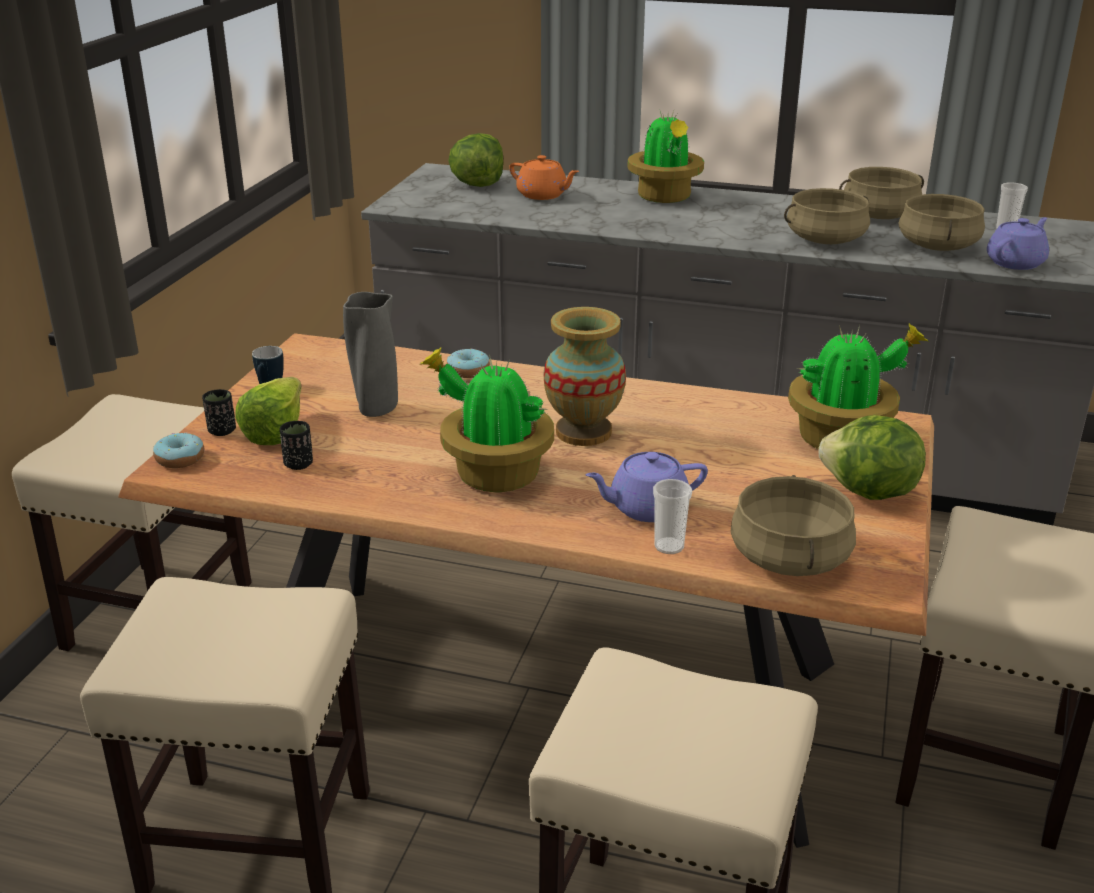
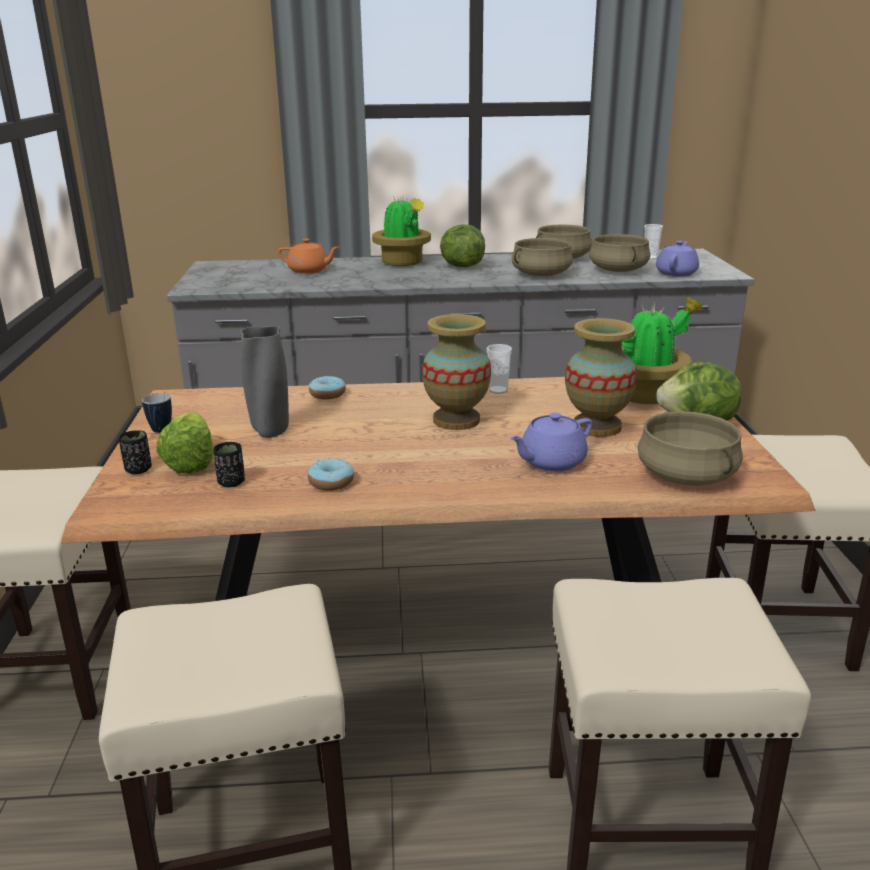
camera: 20 degrees left, 5 degrees down
donut [153,432,204,468] -> donut moved to [308,458,354,491]
potted plant [419,348,554,492] -> none
lettuce [448,133,503,187] -> lettuce moved to [440,224,485,267]
cup [653,479,692,554] -> cup moved to [486,344,512,394]
none -> vase [565,318,637,437]

